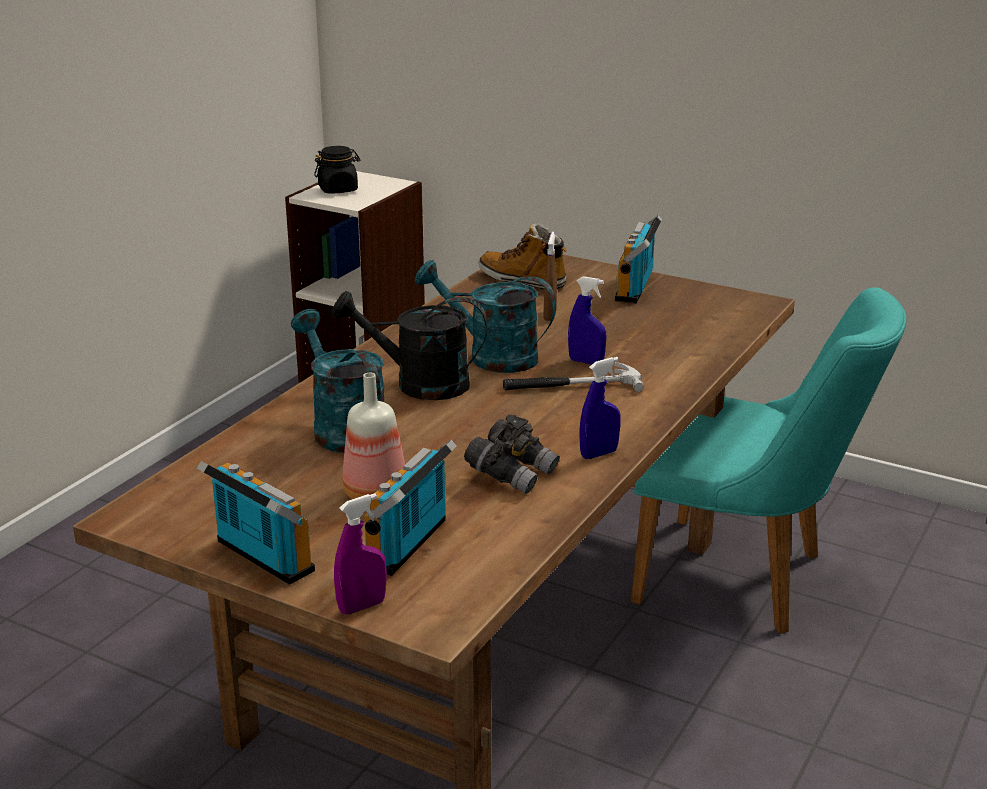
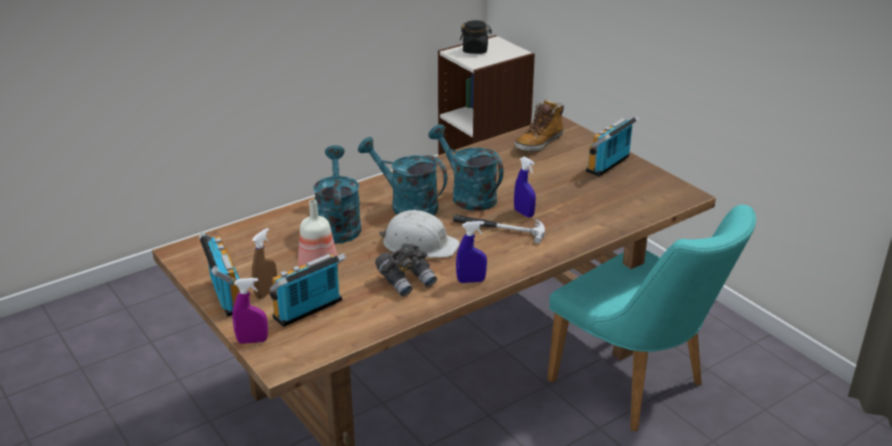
camera: 25 degrees right, 5 degrees up
black watering can [332,291,488,400] -> turquoise watering can [358,137,447,215]
boot [478,222,567,290] -> boot turned 105 degrees counterclockwise [515,99,564,152]
brown spray bottle [544,232,557,321] -> brown spray bottle moved to [252,228,277,299]
none -> white hard hat [379,210,460,258]

